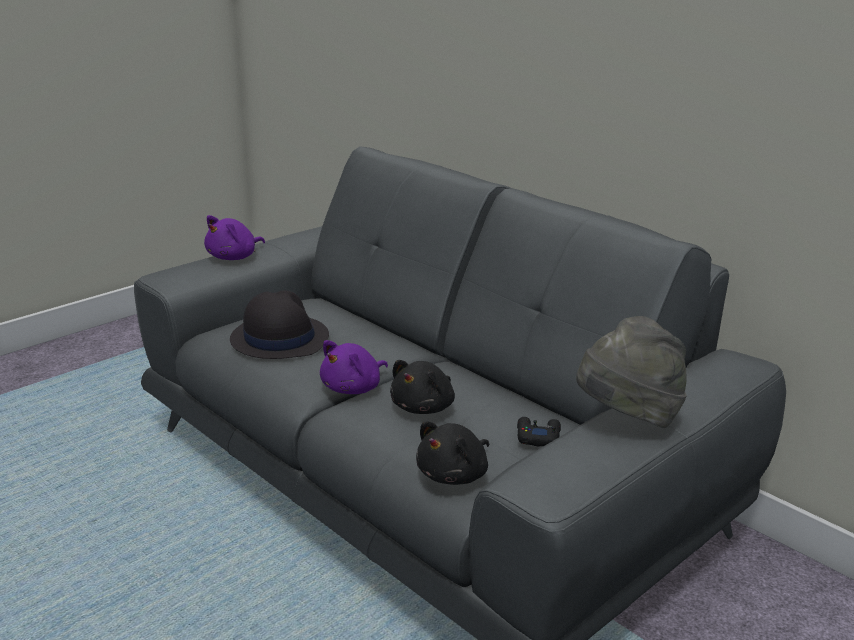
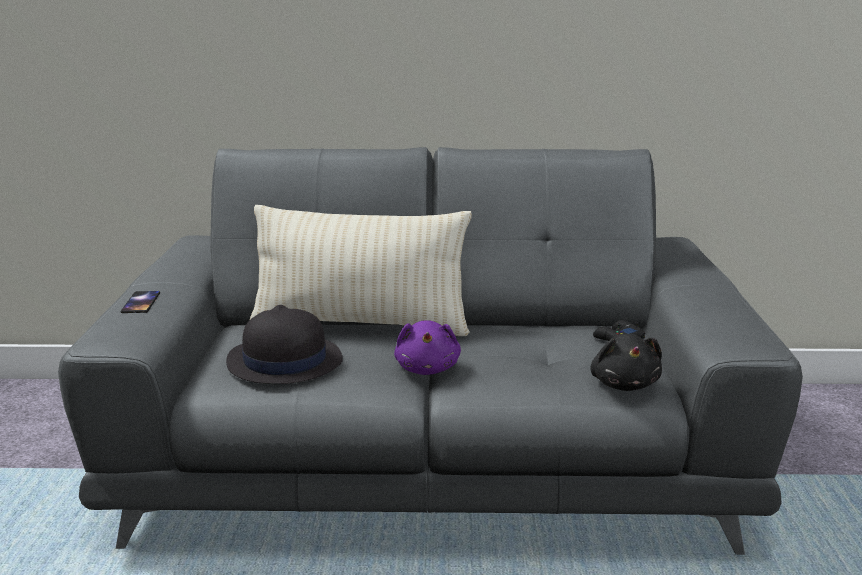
camera: 45 degrees left, 5 degrees down
purple plush toy [204,215,265,260] -> phone [121,291,160,313]
black plush toy [390,360,455,414] -> none
grey hat [576,316,687,428] -> none
none -> beige pillow [250,205,472,336]

